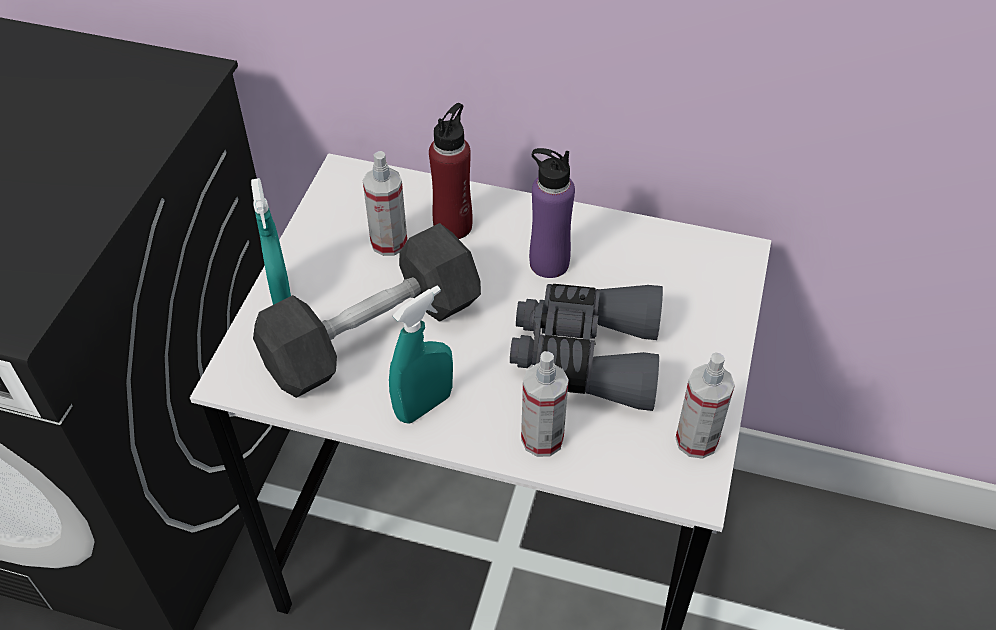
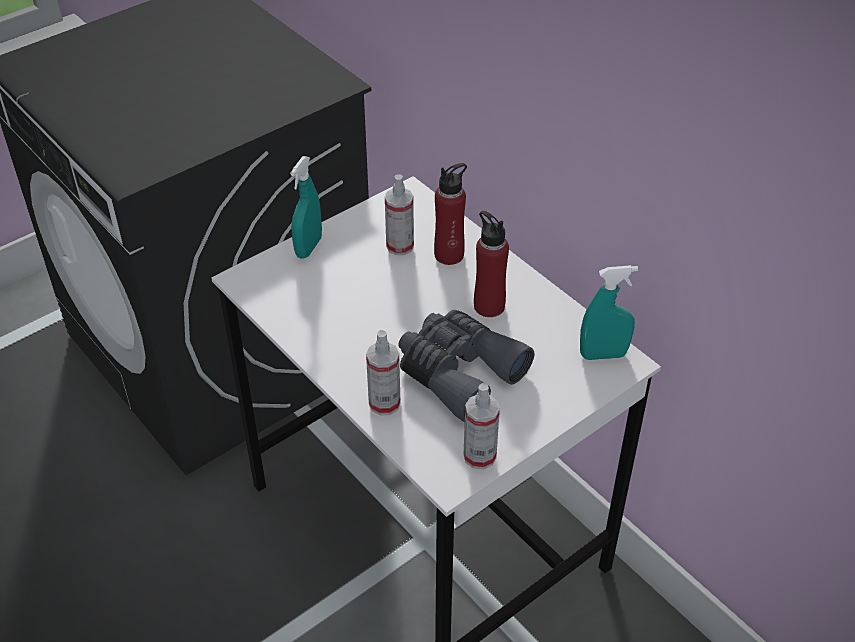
camera: 35 degrees right, 5 degrees down
black dumbbell [253,223,481,398] -> none
turquoise spray bottle [389,286,453,424] -> turquoise spray bottle moved to [580,265,638,360]
purple bottle [529,148,575,278] -> red bottle [474,211,509,317]

